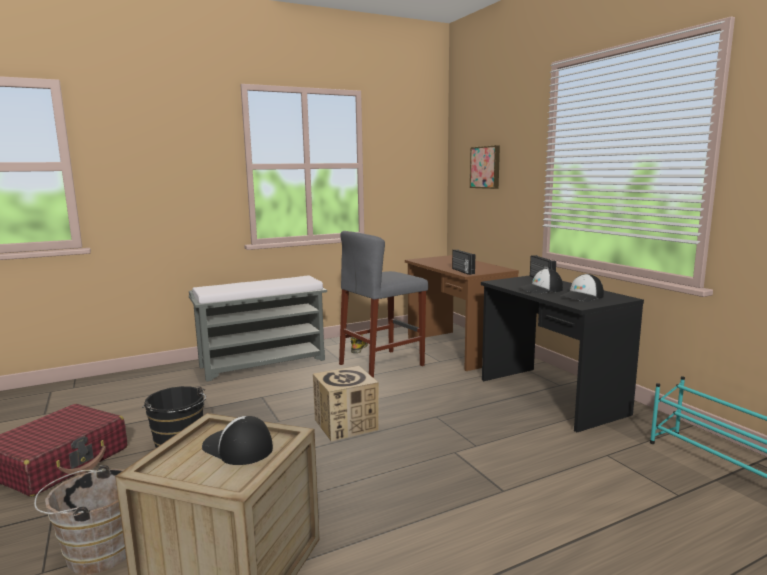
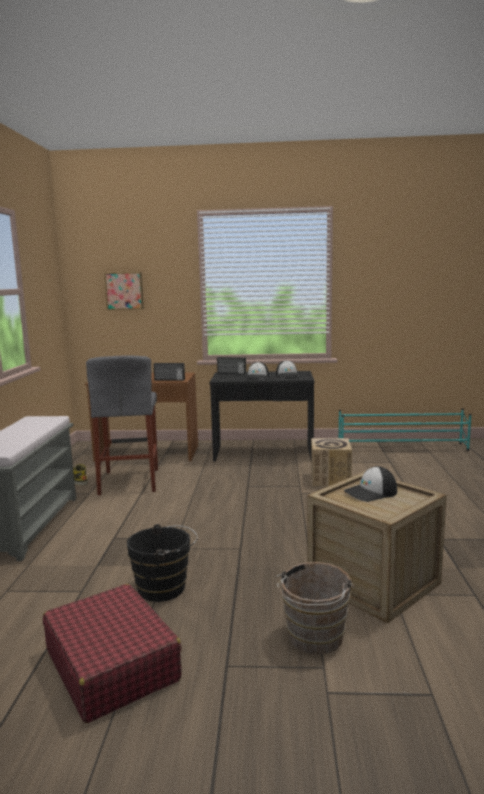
camera: 60 degrees left, 0 degrees up
cardboard box [313,366,379,441] -> cardboard box moved to [311,438,352,486]

